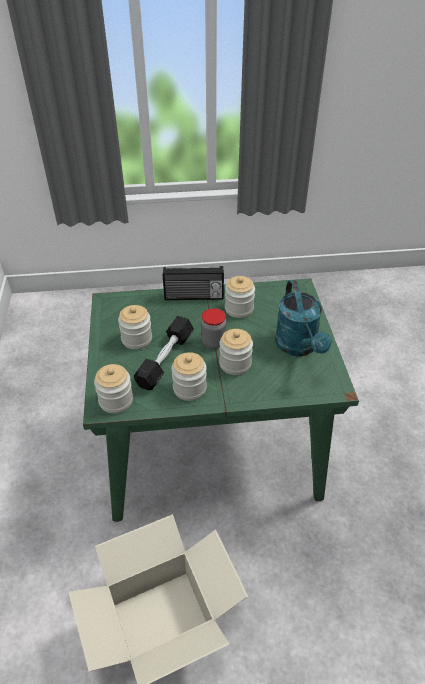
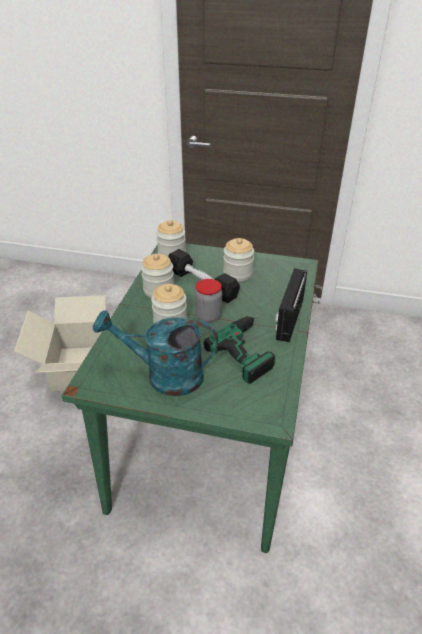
camera: 110 degrees right, 5 degrees down
jar [225,276,255,318] -> power drill [204,313,275,384]

